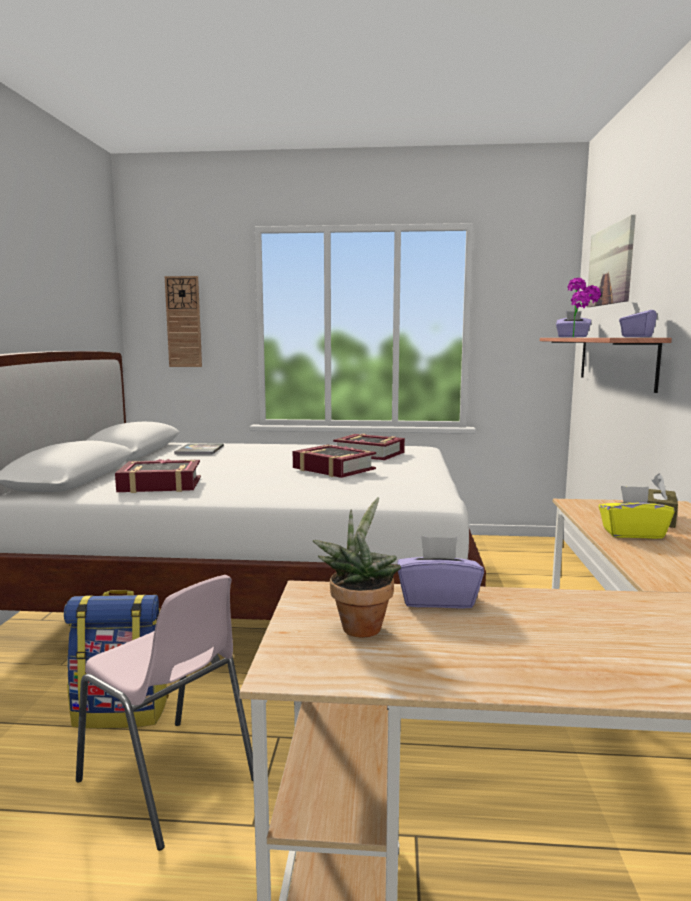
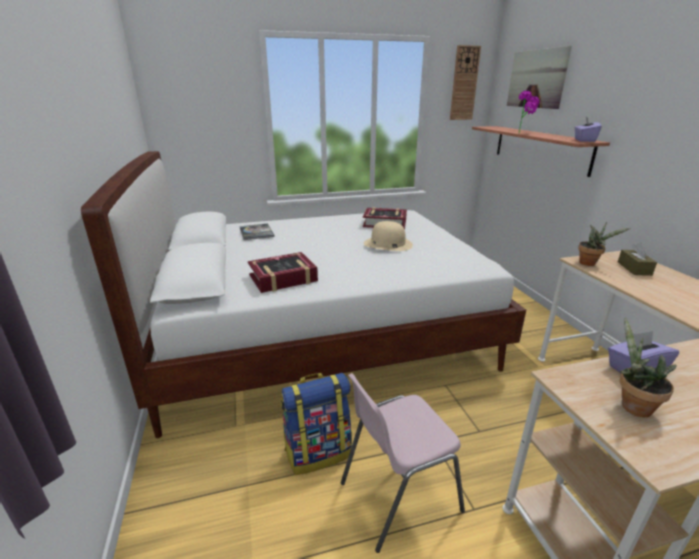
camera: 20 degrees left, 15 degrees up
pink chair [76,575,253,851] -> pink chair turned 135 degrees clockwise [341,373,465,553]
wall clock [165,276,202,367] -> wall clock moved to [450,45,481,120]
book [293,445,376,478] -> beige hat [364,221,413,251]
purple tissue box [556,311,591,337] -> none
yellow tissue box [599,486,675,539] -> none
none -> potted plant [578,222,631,266]

